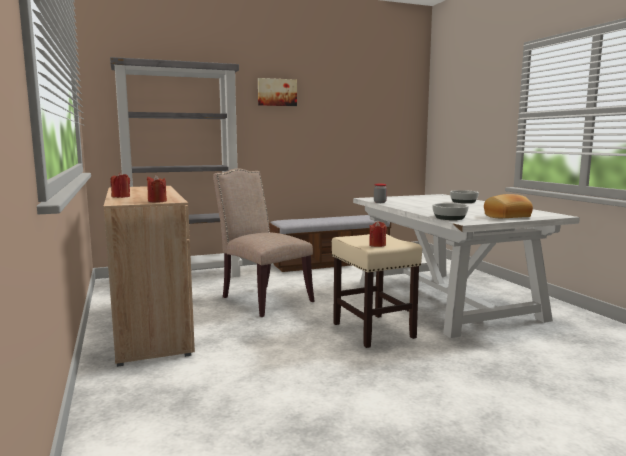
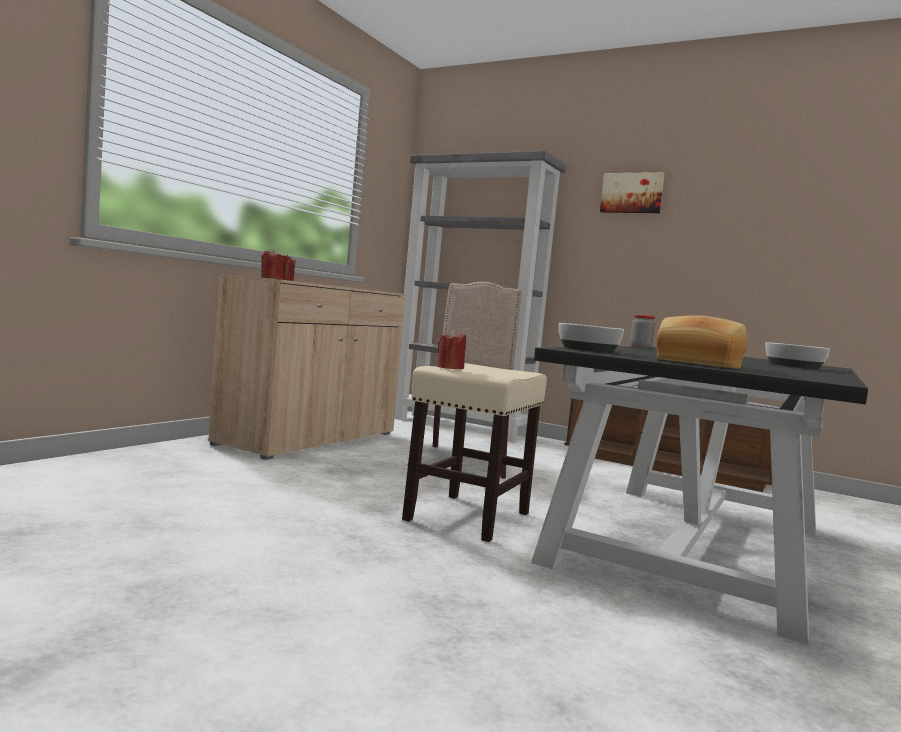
camera: 50 degrees right, 5 degrees down
white dining table [353,194,580,338] -> black dining table [531,346,868,644]

